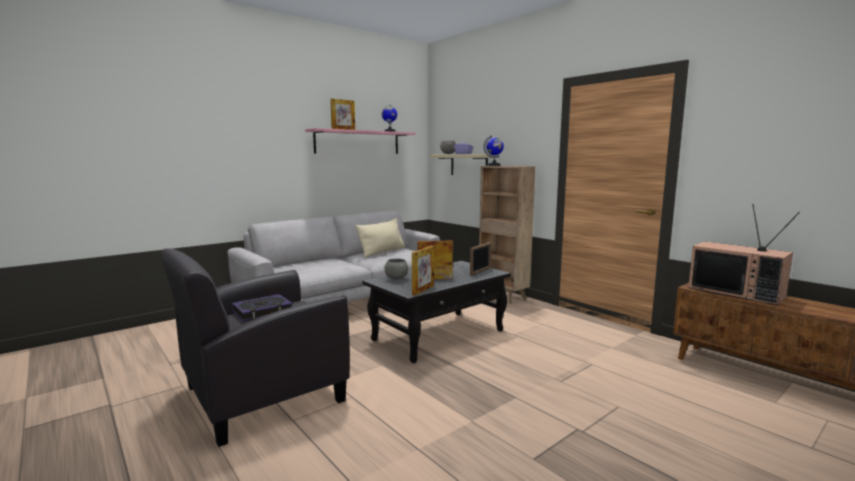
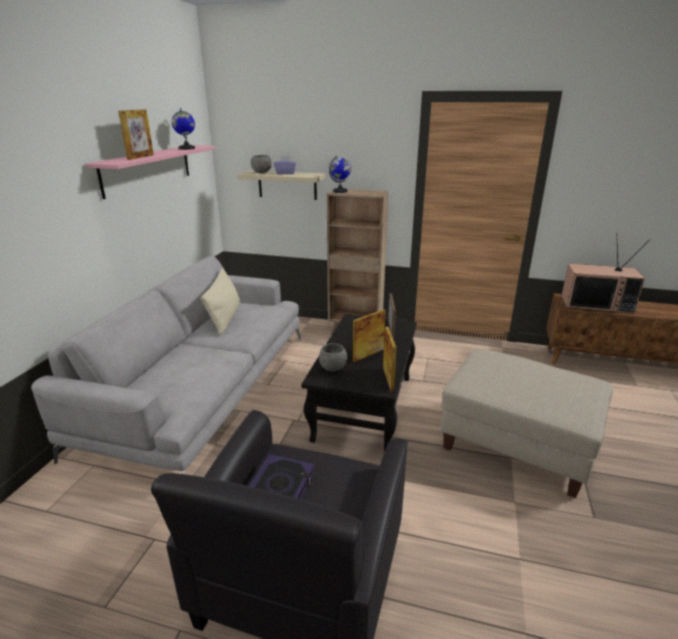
camera: 35 degrees left, 15 degrees up
none -> beige ottoman [441,349,613,498]

